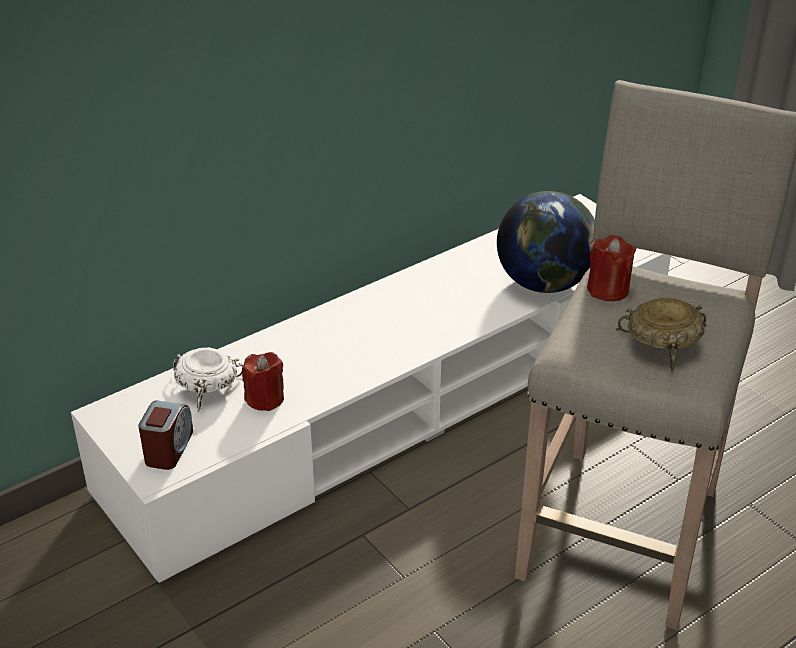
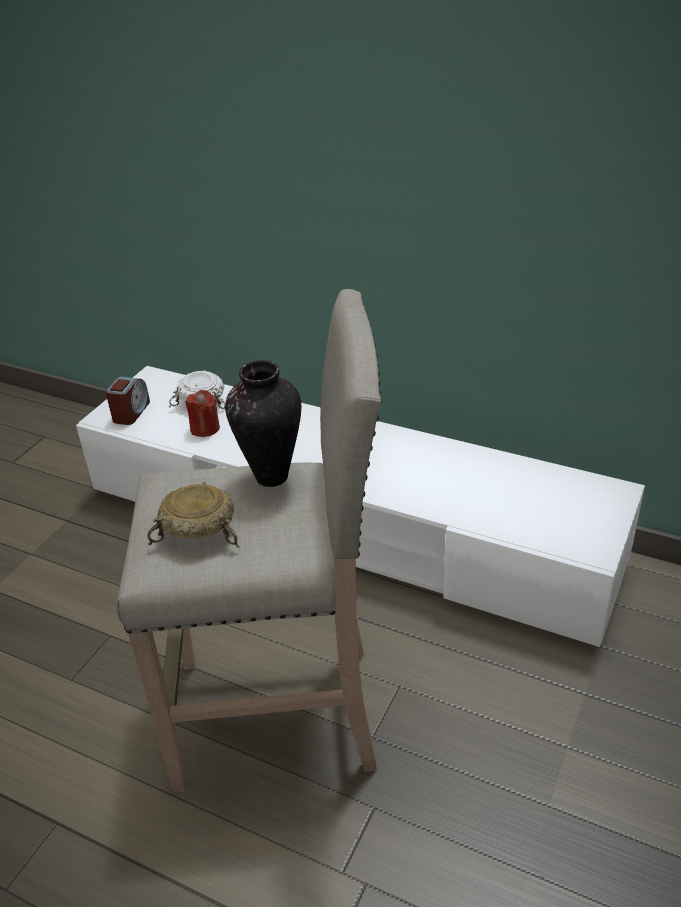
camera: 65 degrees right, 0 degrees up
alarm clock [138,400,193,470] -> alarm clock turned 60 degrees counterclockwise [105,376,150,425]
globe [497,191,596,293] -> none
red candle [587,235,636,301] -> vase [225,360,301,487]

